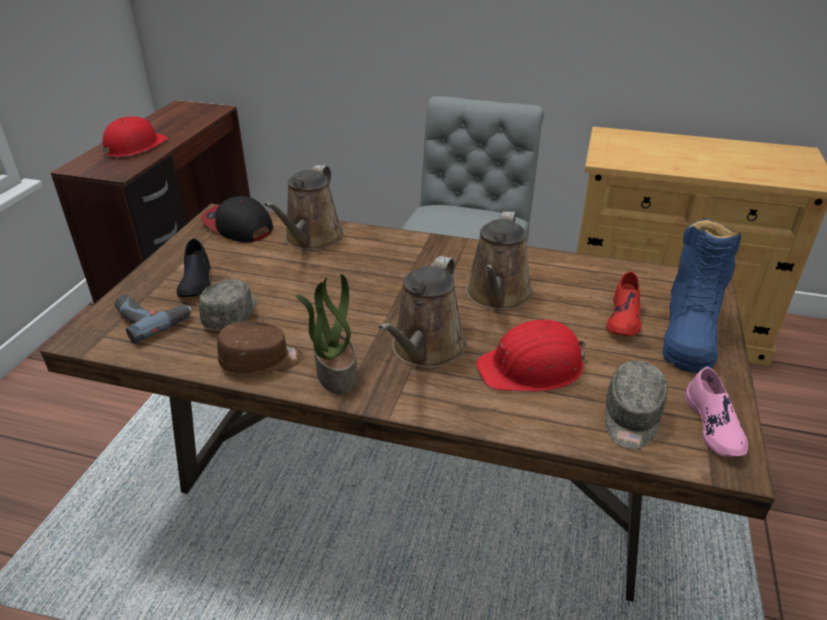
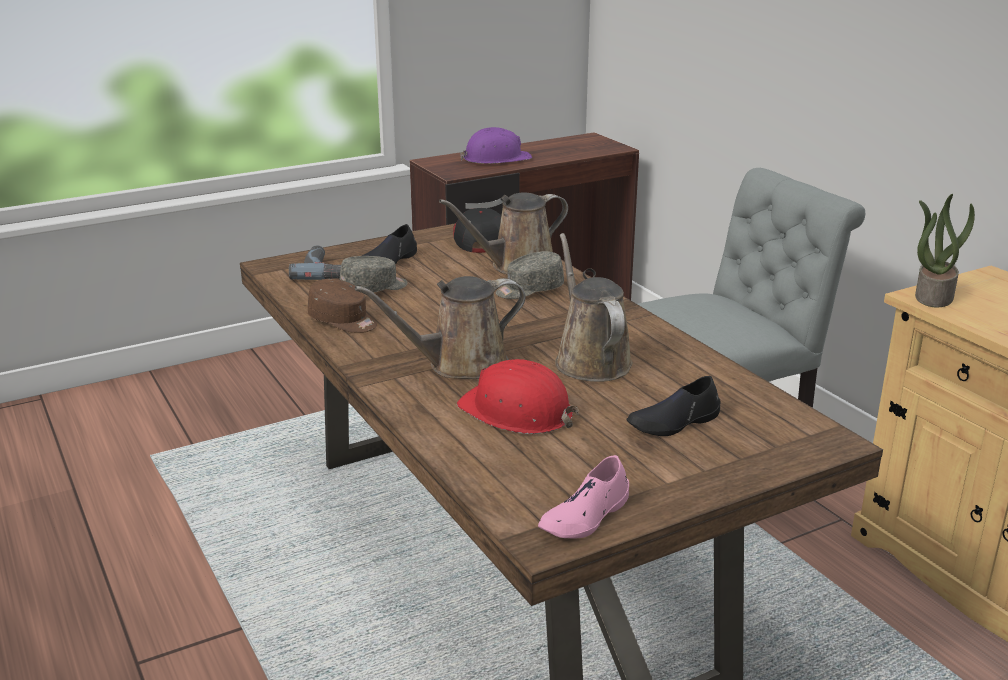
camera: 45 degrees right, 10 degrees down
red hard hat [102,117,168,157] -> purple hard hat [460,127,532,164]
potted plant [296,274,358,395] -> potted plant moved to [915,194,975,307]
brown watering can [465,211,533,311] -> brown watering can turned 105 degrees clockwise [555,233,633,382]
grey cap [605,361,667,449] -> grey cap moved to [495,251,564,299]
red shoe [606,271,642,336] -> black shoe [627,376,720,436]
blue boot [663,218,741,373] -> none

